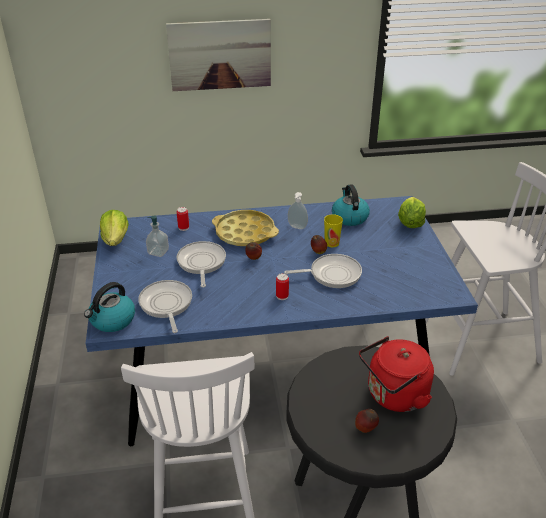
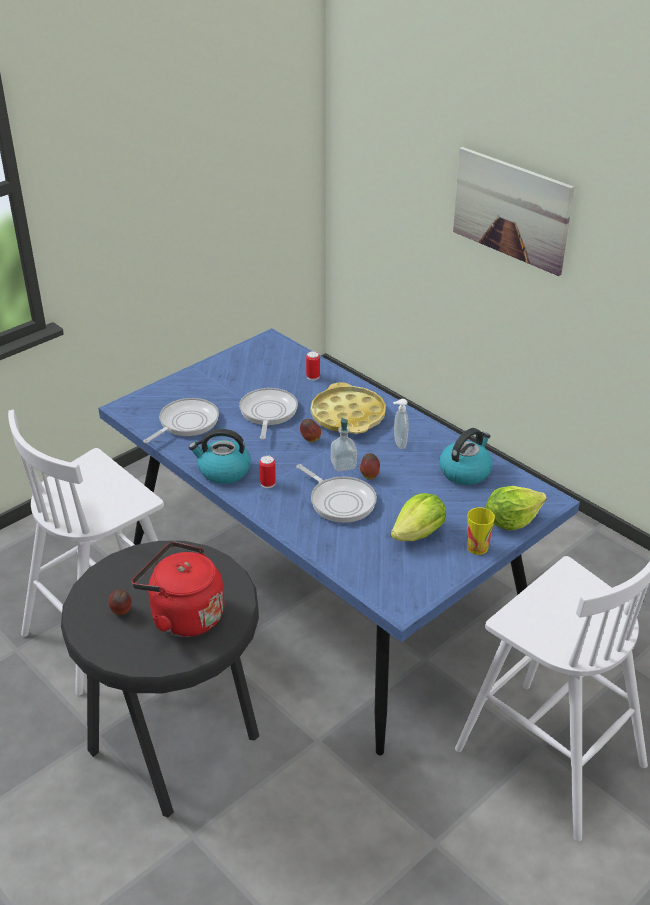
camera: 55 degrees right, 0 degrees up
kettle [84,282,135,332] -> kettle moved to [189,429,251,484]
lettuce [100,210,128,246] -> lettuce moved to [391,493,446,541]
soap dispenser [146,216,169,257] -> soap dispenser moved to [331,418,357,471]
frying pan [177,241,226,287] -> frying pan turned 45 degrees counterclockwise [239,388,298,439]
cup [324,214,343,247] -> cup moved to [467,507,495,555]

